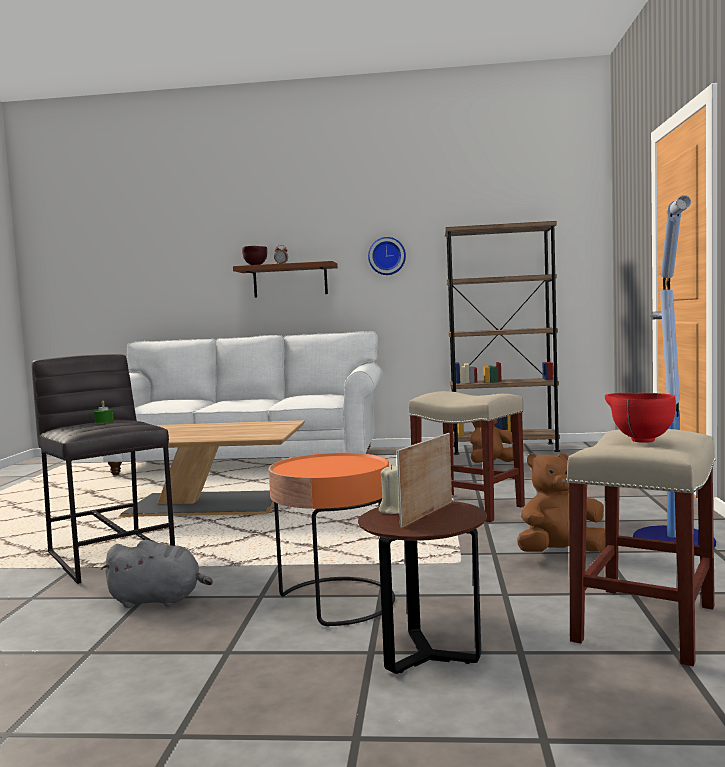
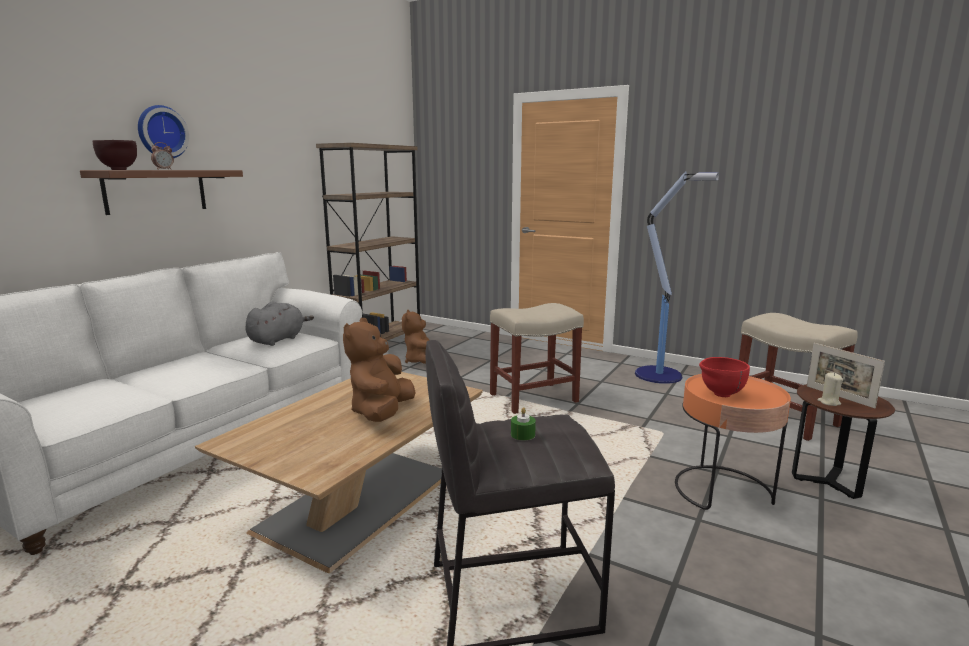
camera: 65 degrees left, 10 degrees up
grey plush toy [100,540,213,608] -> grey plush toy moved to [245,301,314,346]
wall clock [368,237,406,275] -> wall clock moved to [138,105,189,158]
brown plush toy [517,453,605,552] -> brown plush toy moved to [343,318,416,422]
red bowl [605,393,676,443] -> red bowl moved to [699,357,750,397]

